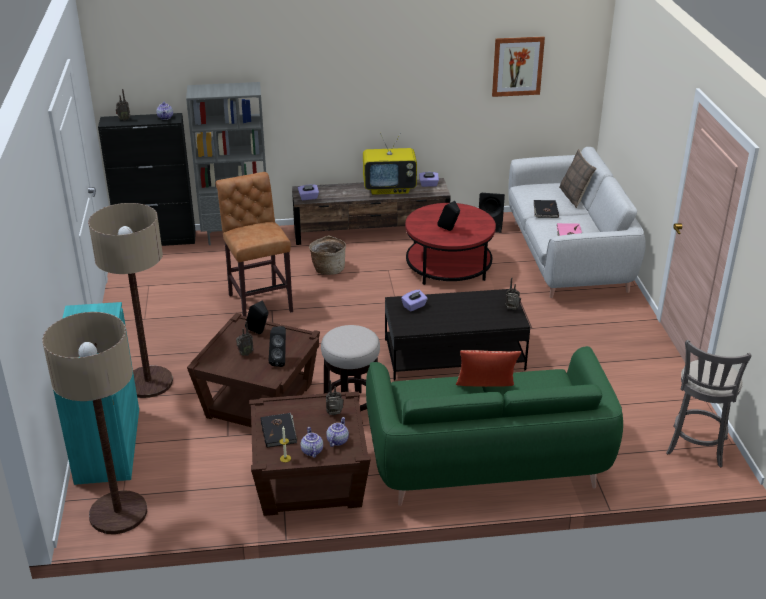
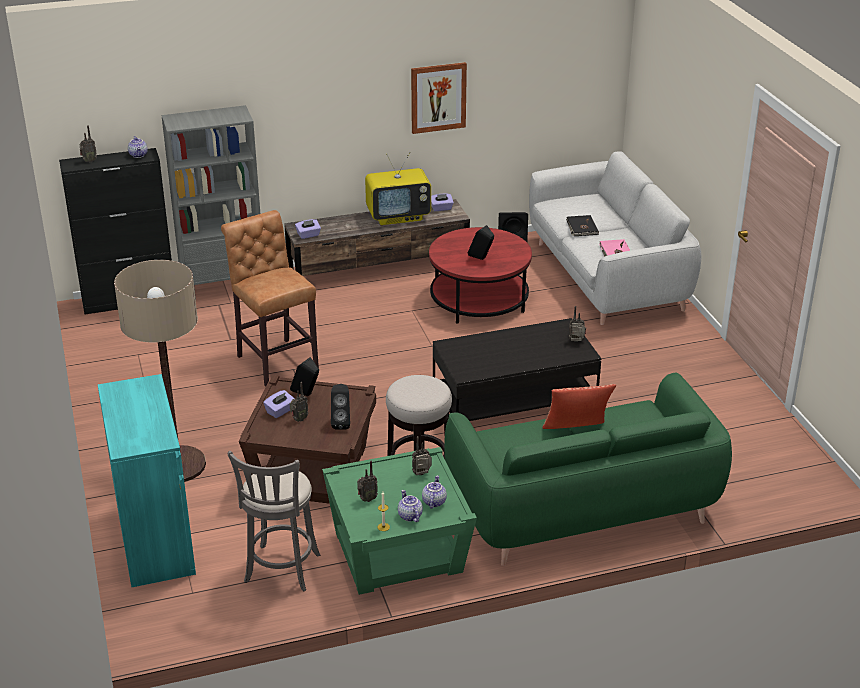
camera: 10 degrees left, 0 degrees up
floor lamp [42,312,147,534] -> none
brown side table [249,392,371,516] -> green side table [322,447,477,595]
black book [261,413,297,447] -> radio [357,461,378,502]
basket [309,235,346,275] -> none
purple tissue box [401,290,428,312] -> purple tissue box moved to [263,390,295,418]
picture [492,36,545,97] -> picture moved to [411,62,467,134]
pillow [559,149,596,208] -> none
grey stool [666,340,751,468] -> grey stool moved to [228,451,321,592]

